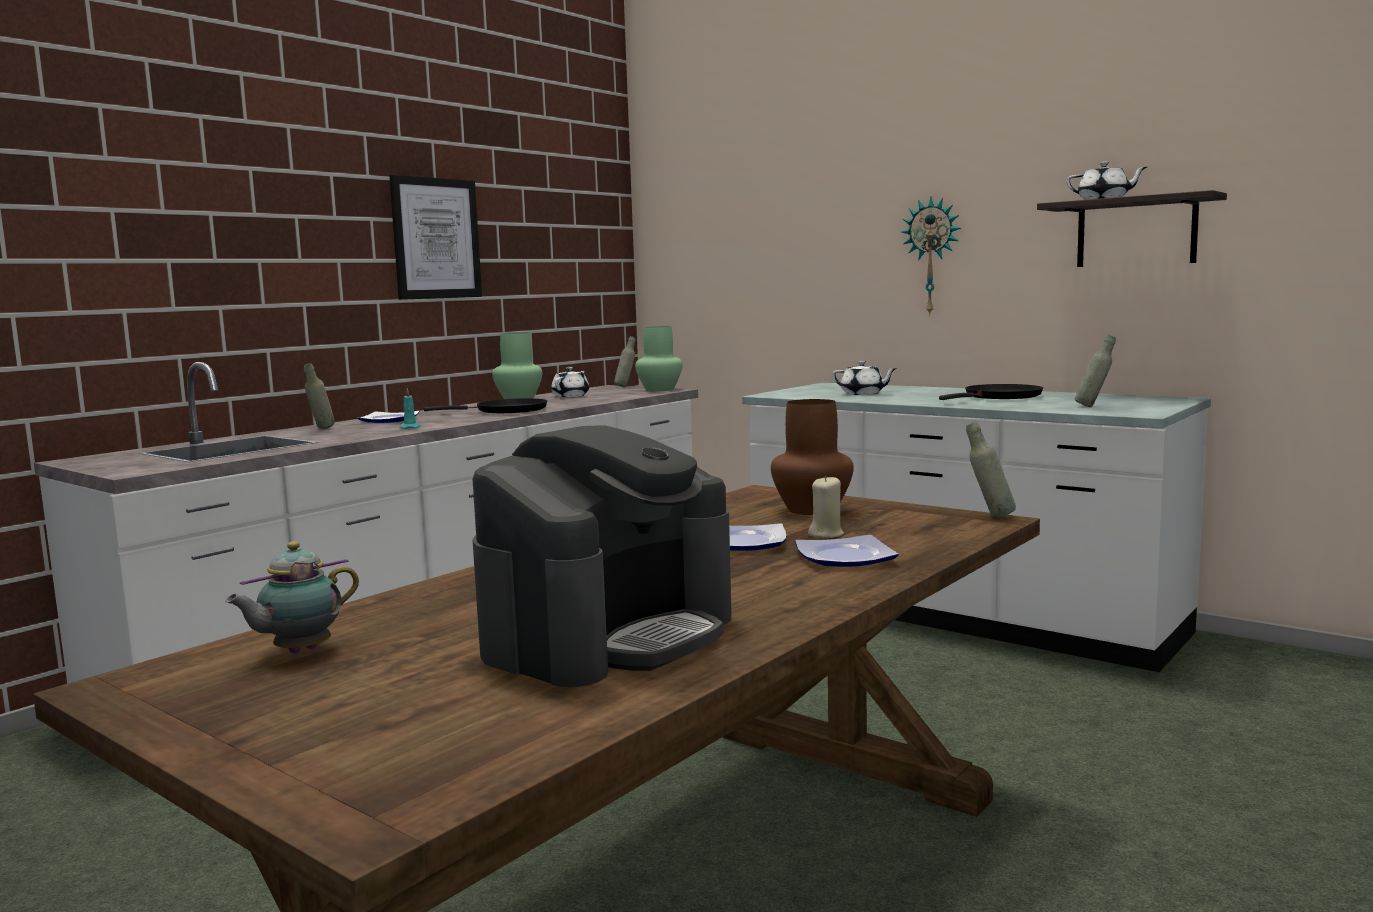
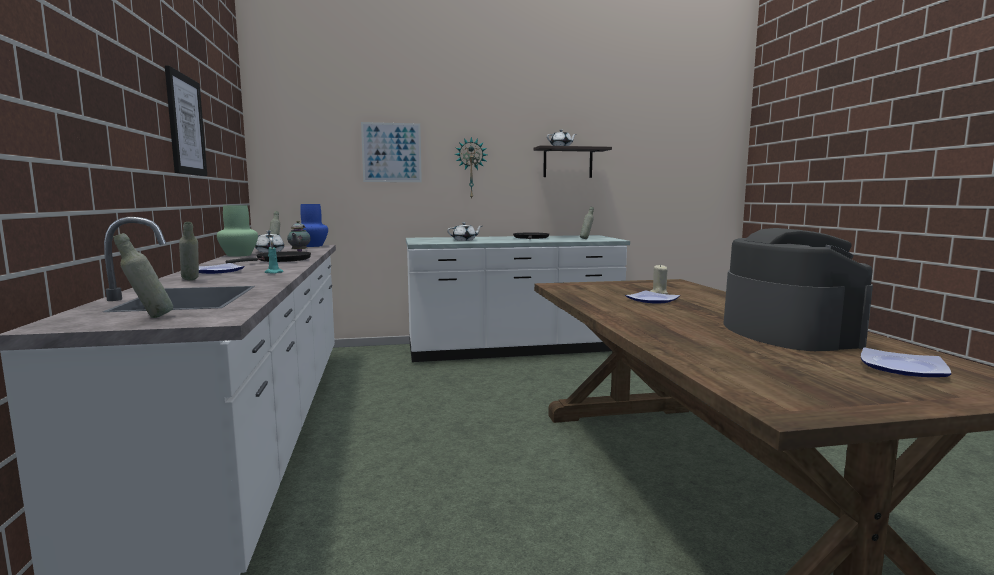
camera: 50 degrees left, 0 degrees up
teapot [225,541,359,654] -> teapot moved to [287,221,311,251]
green vase [635,326,683,391] -> blue vase [300,204,328,247]
brown vase [771,399,854,515] -> none
plate [795,535,899,567] -> plate moved to [861,347,951,377]
grey bottle [966,422,1016,518] -> grey bottle moved to [113,233,173,318]
none -> picture [361,122,422,182]

